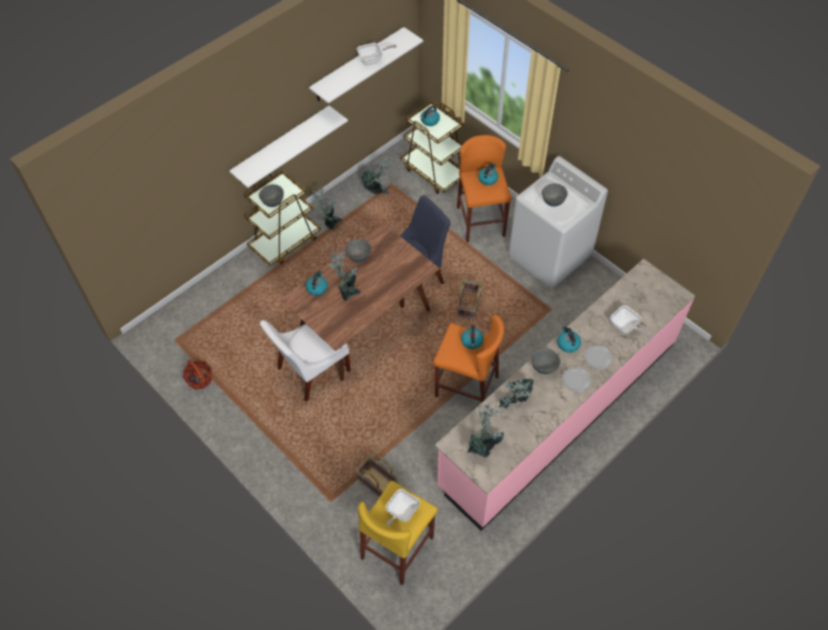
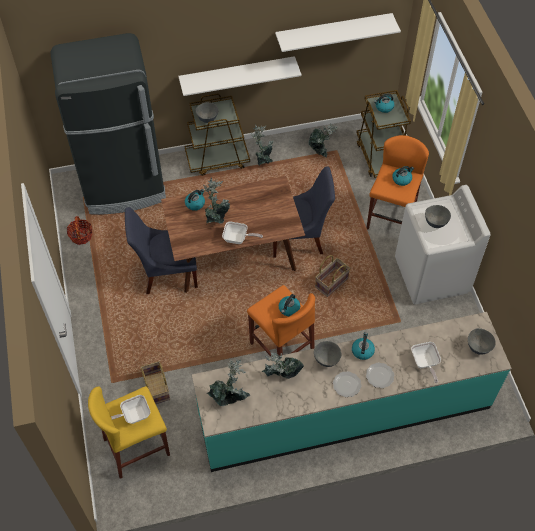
camera: 30 degrees right, 0 degrees up
white chair [260,320,351,402] -> blue chair [125,207,198,294]
grey bowl [346,239,371,263] -> grey bowl moved to [468,328,496,355]
frying pan [357,43,397,65] -> frying pan moved to [222,222,263,244]
pink counter [435,259,695,531] -> turquoise counter [192,312,512,472]
none -> black fridge [51,33,166,215]

